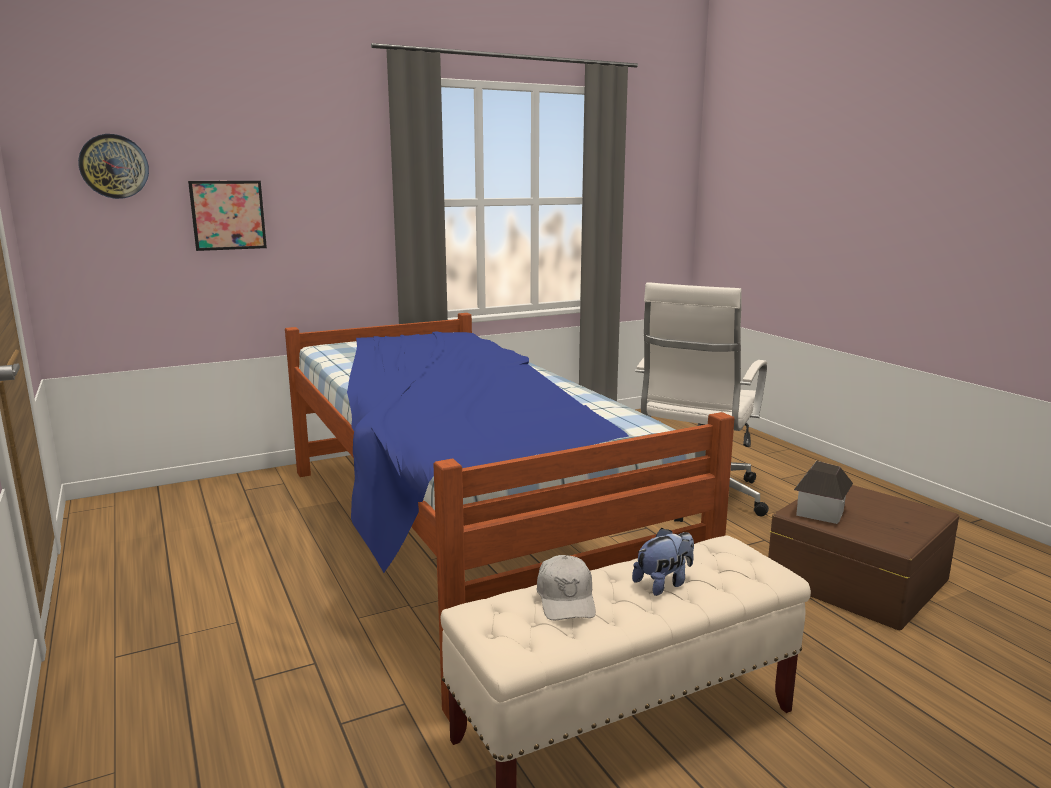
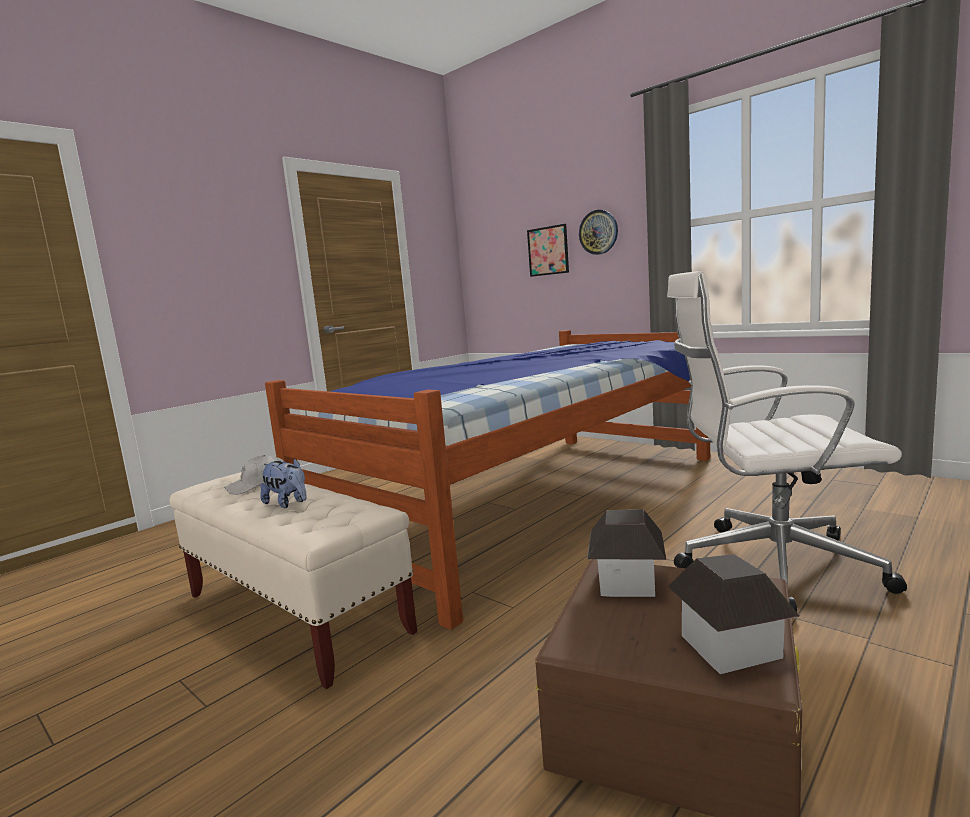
camera: 70 degrees right, 5 degrees down
wall clock [78,134,149,199] -> wall clock moved to [579,210,618,255]
none -> toy house [668,554,799,674]

